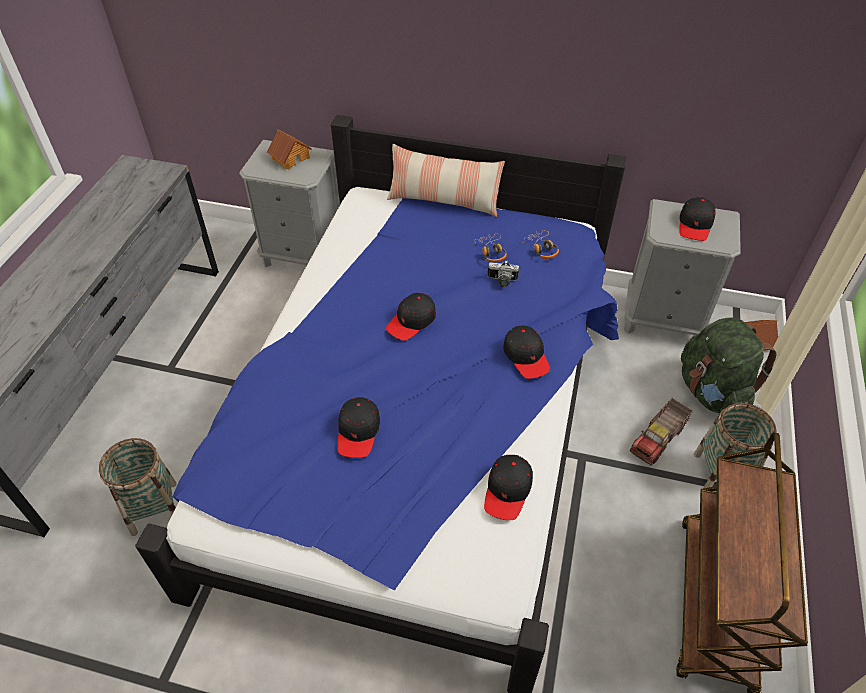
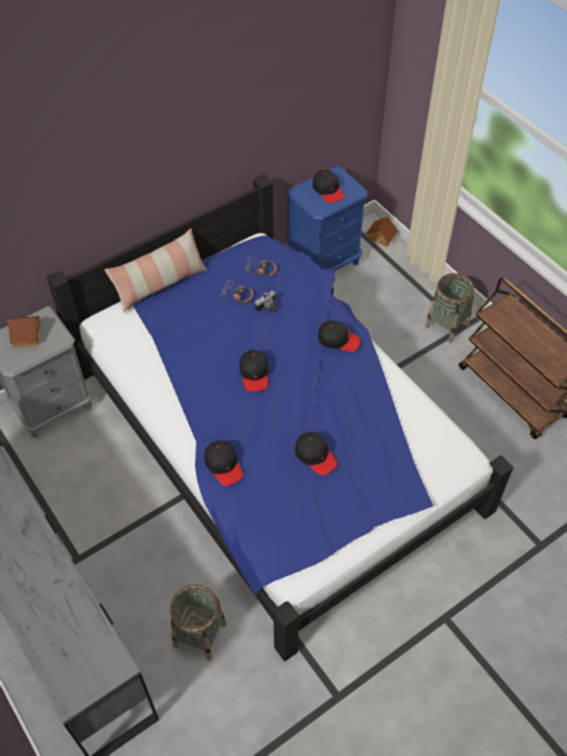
camera: 50 degrees left, 5 degrees up
black cap [484,455,533,520] -> black cap moved to [204,440,243,486]
grey nightstand [624,199,741,336] -> blue nightstand [286,165,368,271]
toy truck [630,398,693,465] -> none
green backpack [681,317,777,414] -> none

